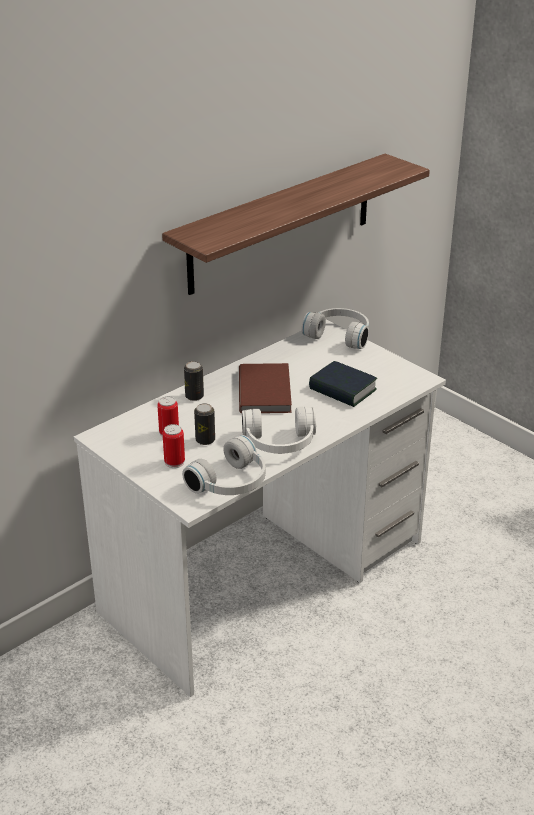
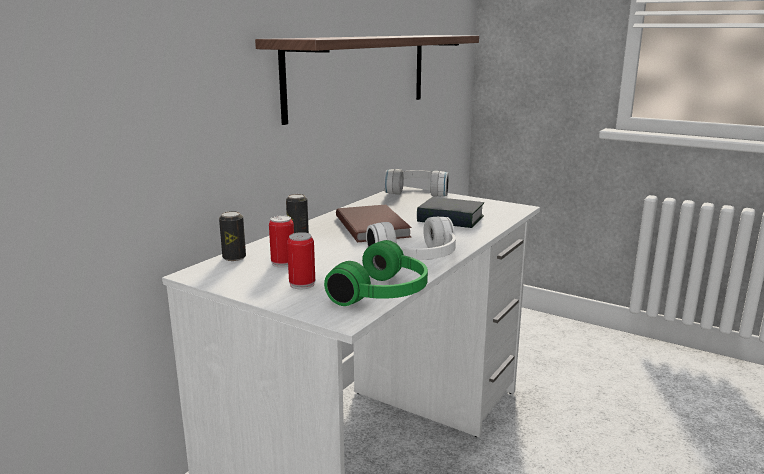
camera: 15 degrees left, 15 degrees down
white headphones [182,435,265,495] -> green headphones [324,240,428,306]
can [194,403,215,445] -> can moved to [219,211,246,261]

